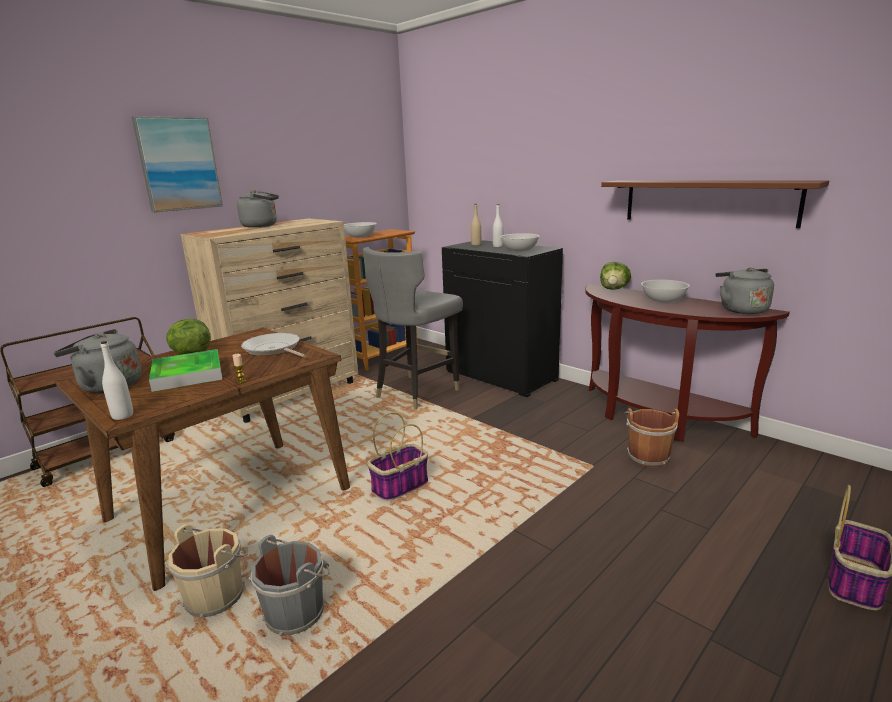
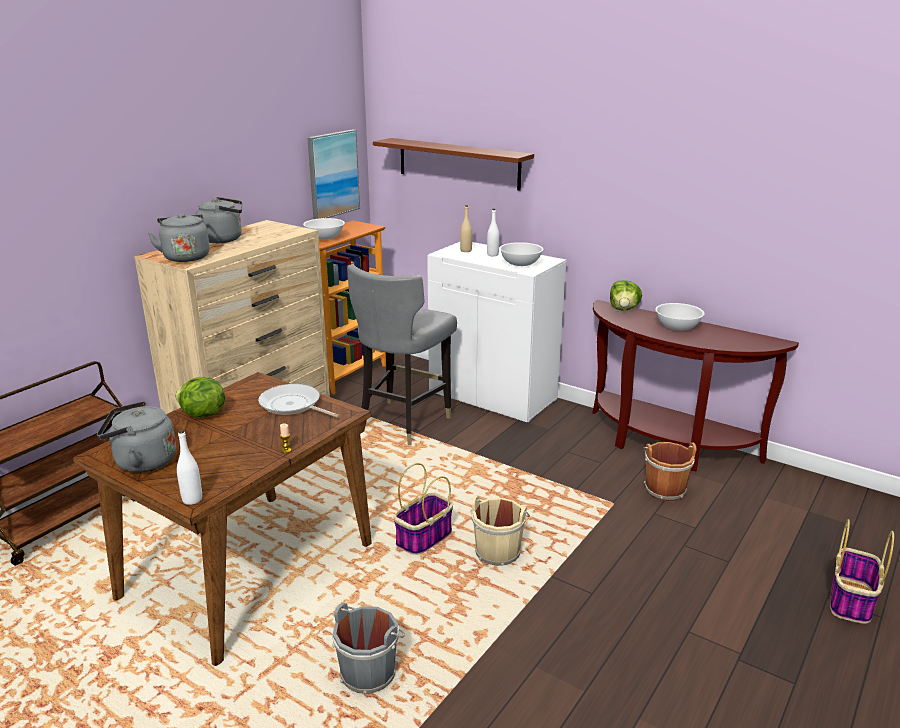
camera: 10 degrees left, 5 degrees up
picture [132,116,223,213] -> picture moved to [307,129,360,219]
tray [149,349,222,392] -> none
beige bucket [166,524,248,618] -> beige bucket moved to [471,495,530,566]
black cabinet [442,240,563,397] -> white cabinet [427,242,566,424]
brown shelf [601,180,829,228] -> brown shelf moved to [373,138,534,191]
grey kettle [715,267,774,314] -> grey kettle moved to [148,213,210,262]

